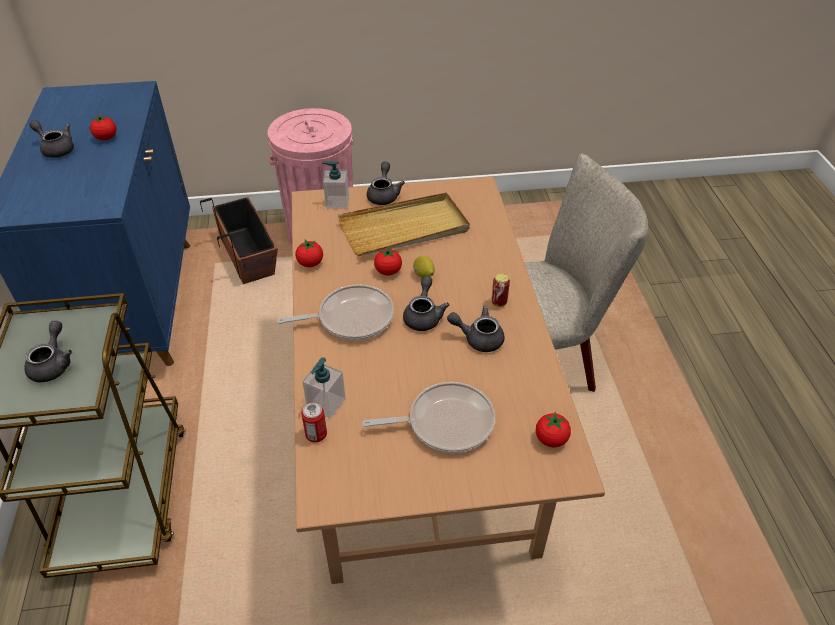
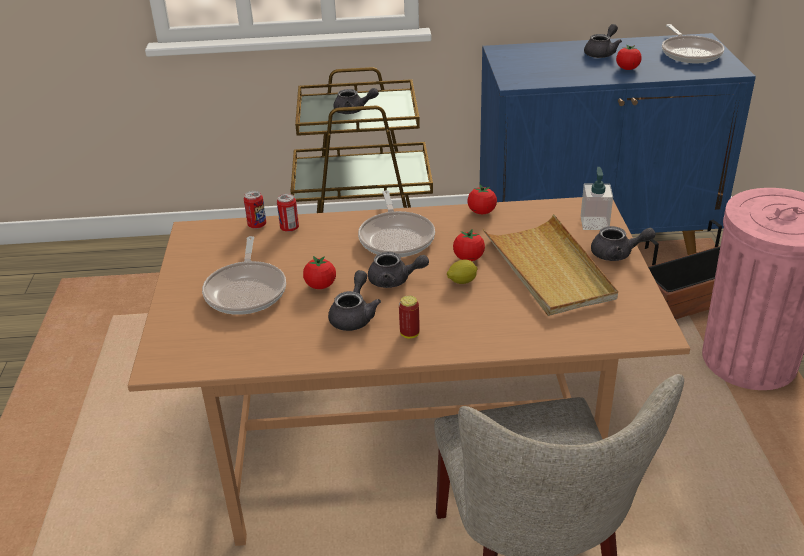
camera: 95 degrees right, 10 degrees down
soap dispenser [302,357,346,419] -> can [277,194,299,232]
tomato [536,412,571,447] -> tomato moved to [303,256,336,289]
none -> frying pan [662,24,724,63]

